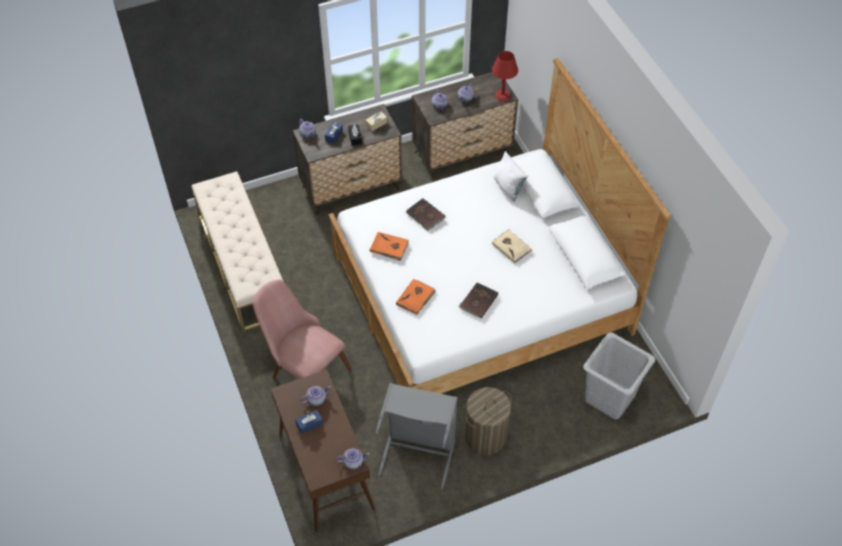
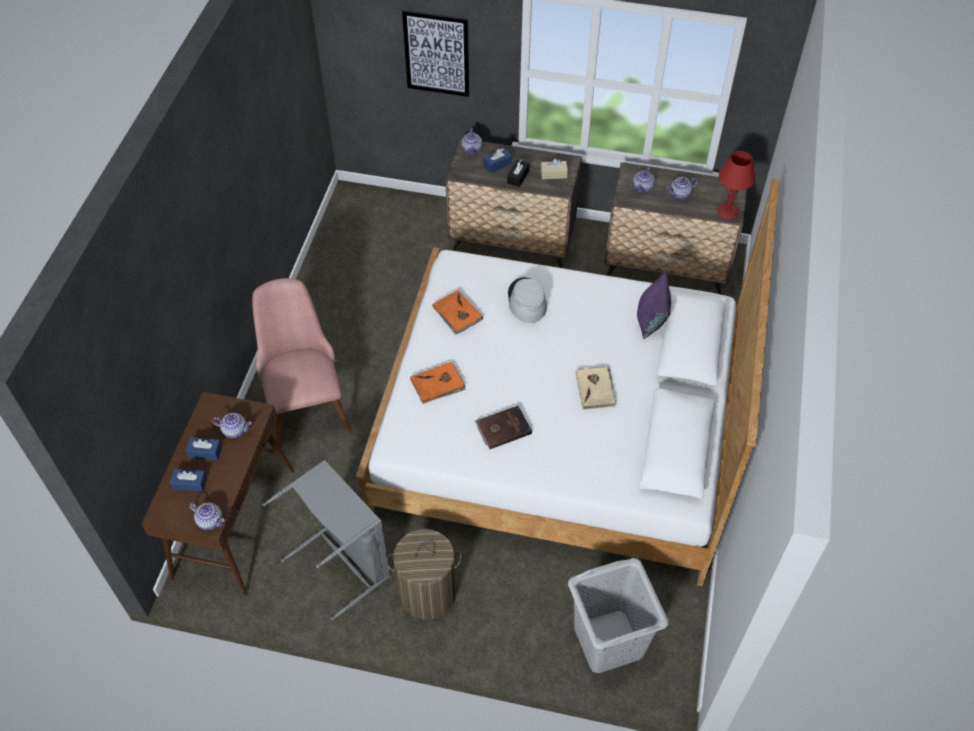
camera: 35 degrees right, 0 degrees up
beige bench [191,171,284,332] -> none
brown book [406,198,445,231] -> grey hat [508,277,547,323]
white pillow [494,151,528,202] -> purple pillow [637,271,671,339]
none -> blue tissue box [170,469,207,492]
none -> picture [402,10,469,97]

